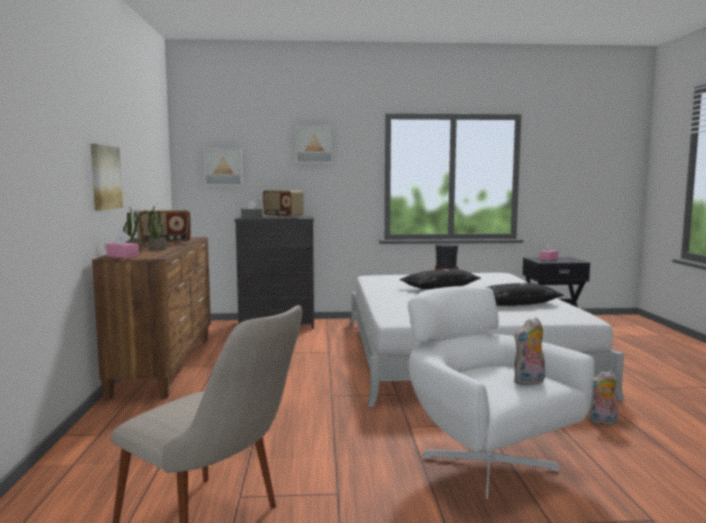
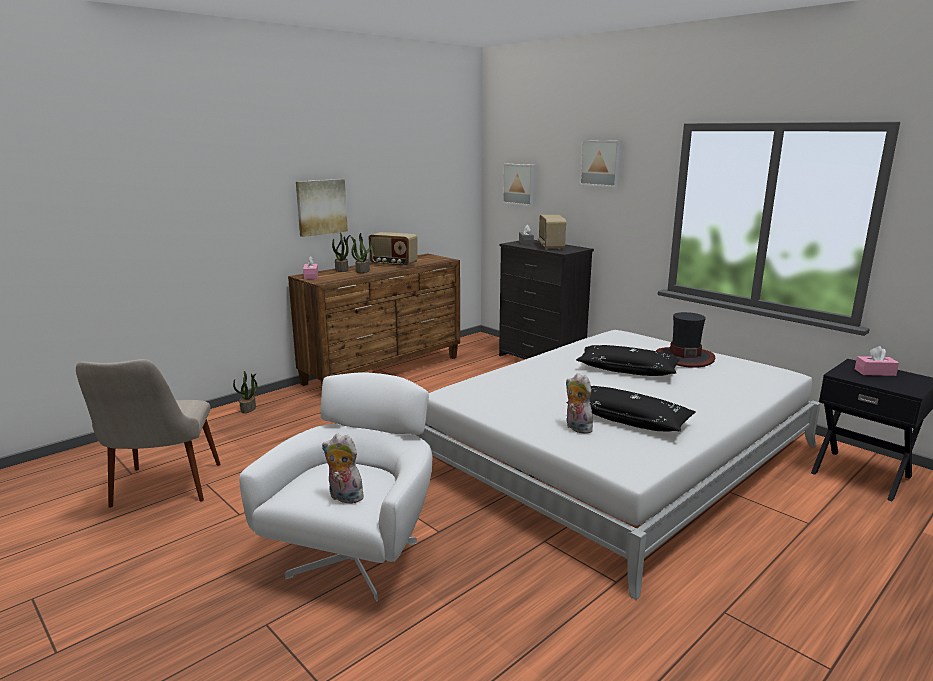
camera: 50 degrees right, 10 degrees up
plush toy [589,371,618,426] -> plush toy moved to [565,373,594,434]
none -> potted plant [233,371,257,413]

